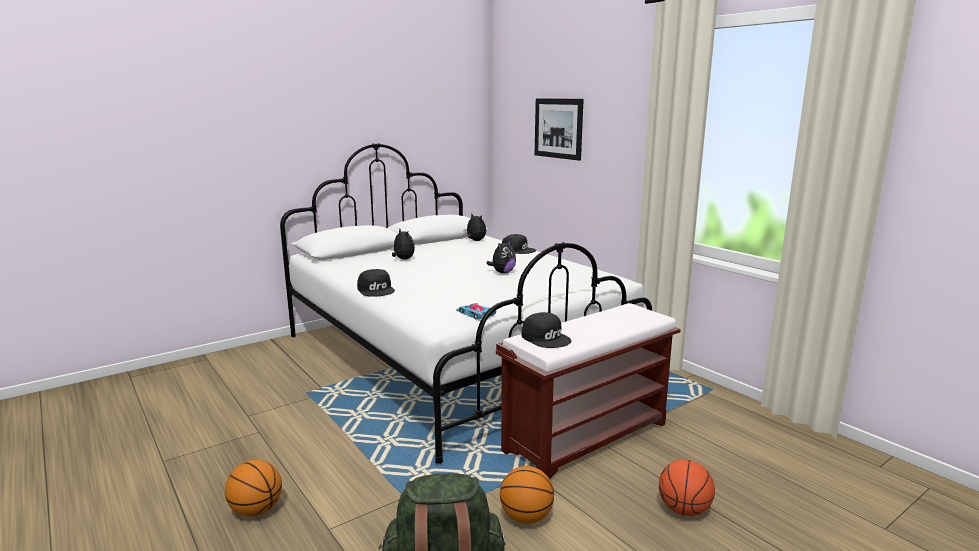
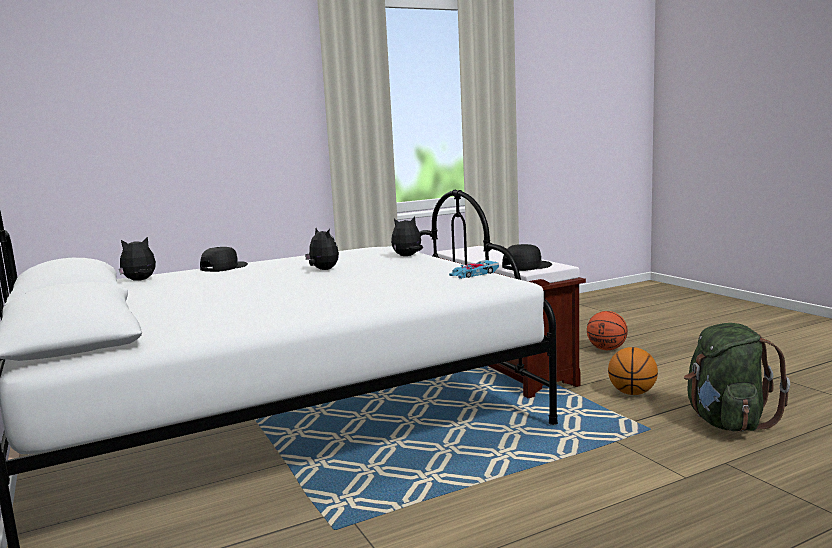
camera: 80 degrees left, 5 degrees down
basketball [225,460,282,516] -> none
black cap [357,269,395,297] -> none
plush toy [391,229,415,260] -> plush toy moved to [391,216,423,256]
picture [535,98,584,161] -> none

